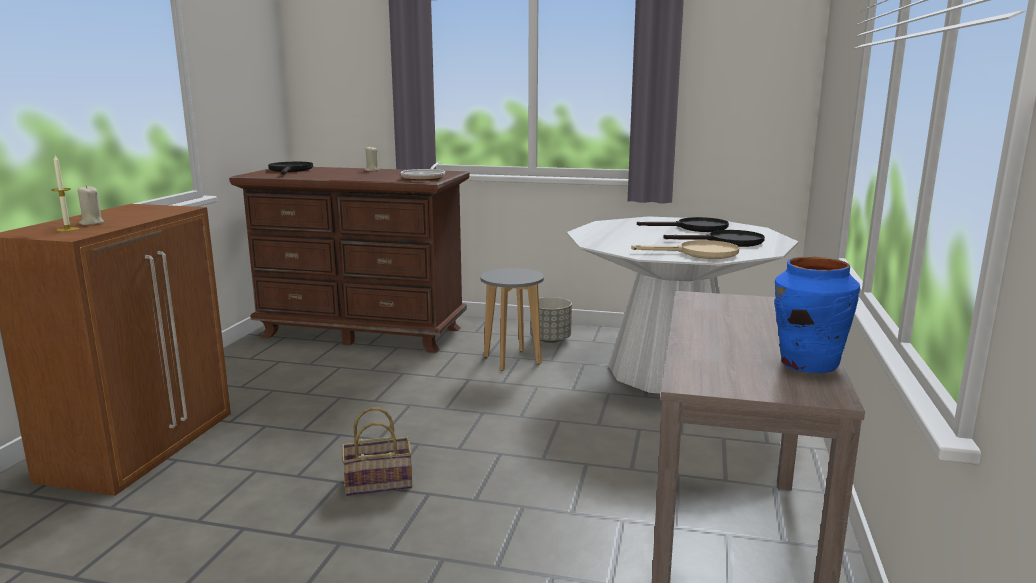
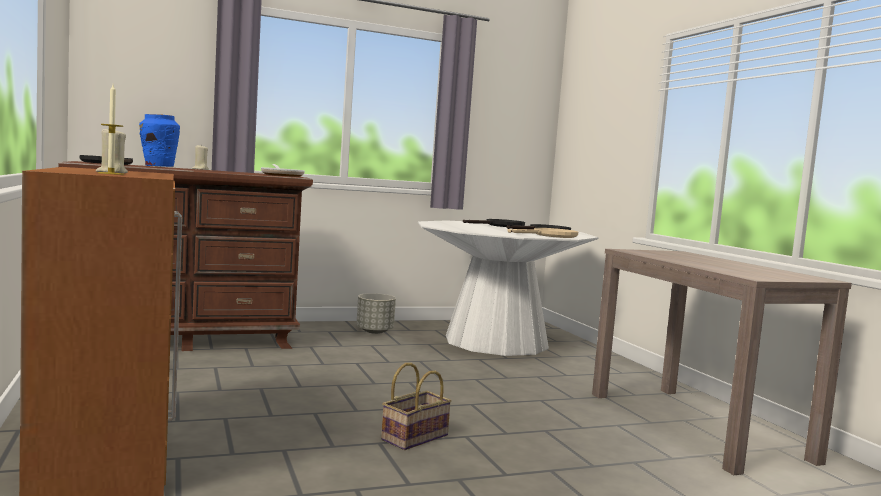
camera: 35 degrees left, 10 degrees down
grey stool [480,268,544,371] -> none
blue vase [774,257,860,373] -> blue vase moved to [139,114,180,167]

